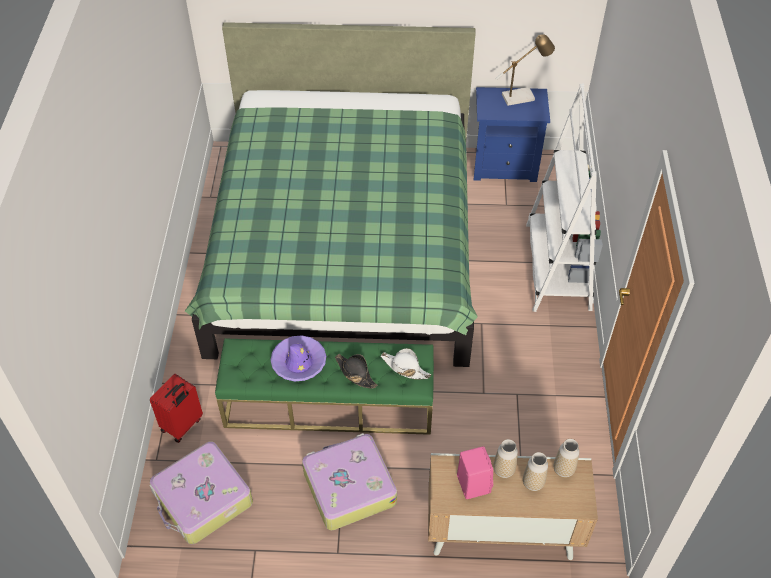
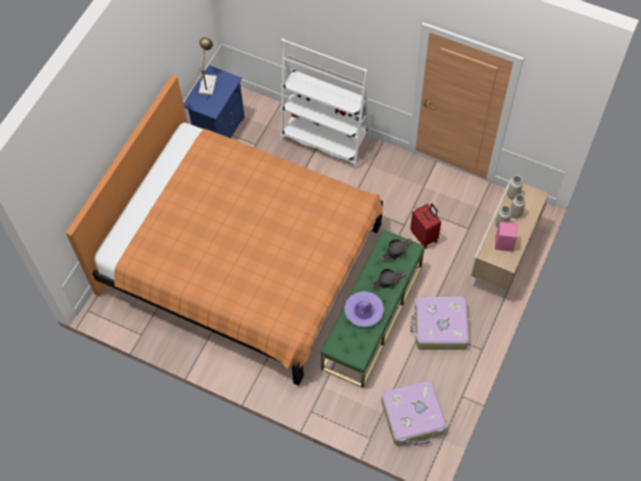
camera: 65 degrees left, 10 degrees up
red suitcase [150,374,203,443] -> red suitcase moved to [410,203,441,249]
green bed [185,22,478,367] -> orange bed [66,75,383,385]
white hat [381,348,431,379] -> black hat [380,238,413,261]

